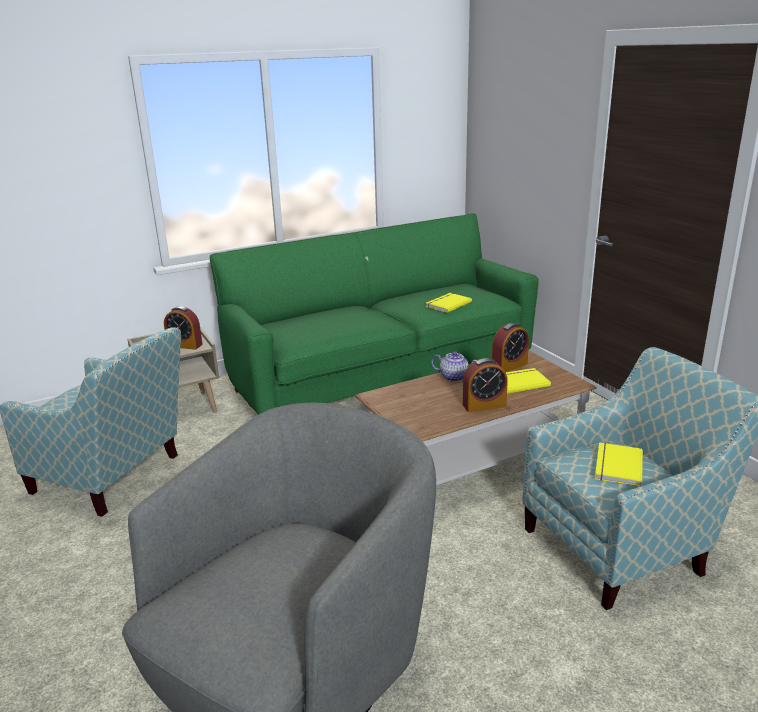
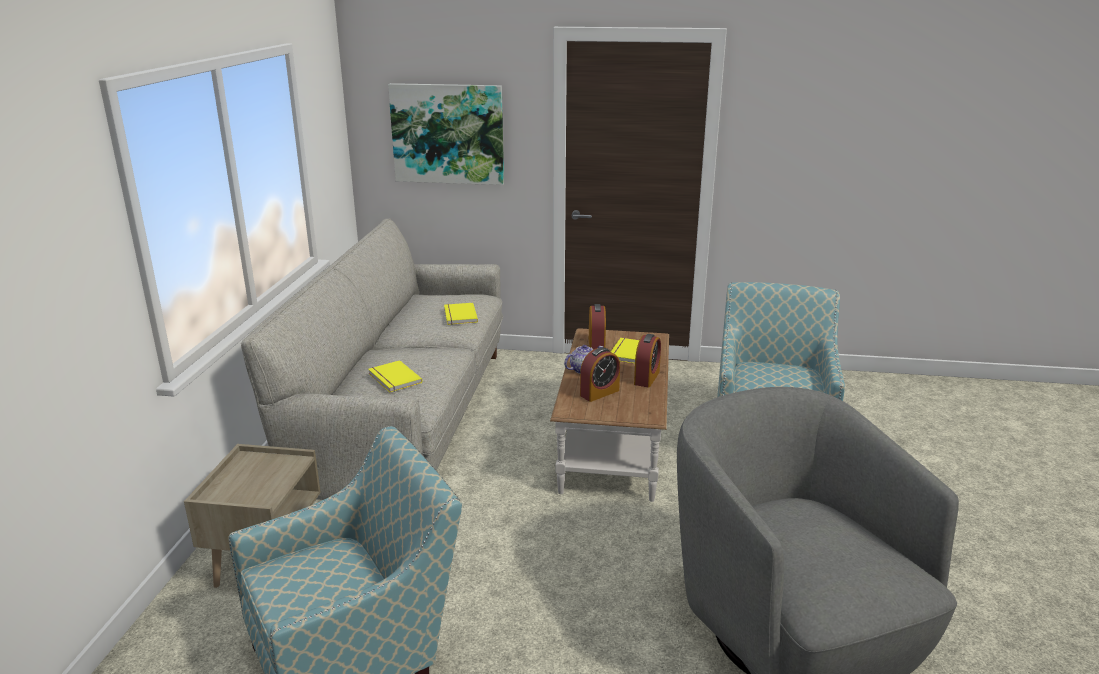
camera: 55 degrees left, 0 degrees up
alarm clock [164,306,203,350] -> alarm clock moved to [580,347,620,402]
green sofa [210,213,539,415] -> grey sofa [241,219,503,500]
yellow book [595,442,643,487] -> yellow book moved to [368,360,423,392]
none -> picture [388,83,504,185]

